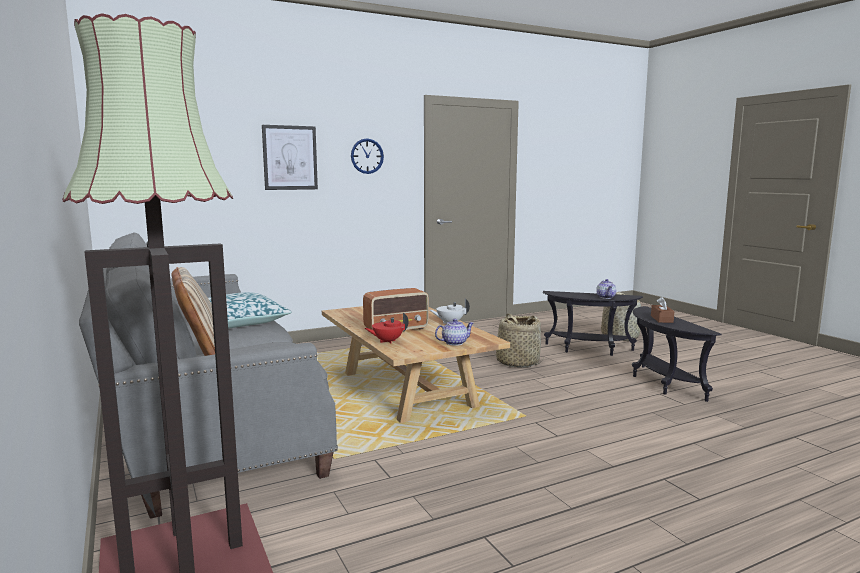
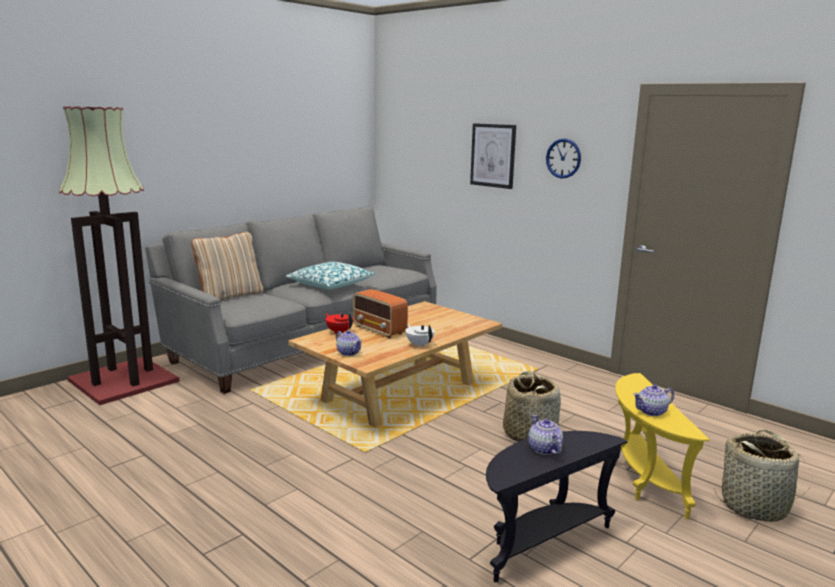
camera: 70 degrees right, 5 degrees up
black side table [543,291,643,356] -> yellow side table [615,373,710,519]
brown tissue box [651,297,674,323] -> teapot [528,415,563,455]

